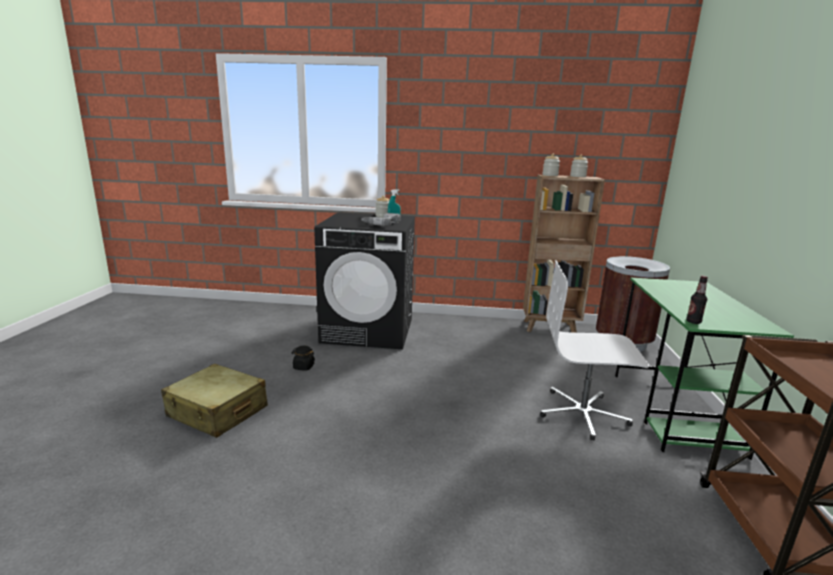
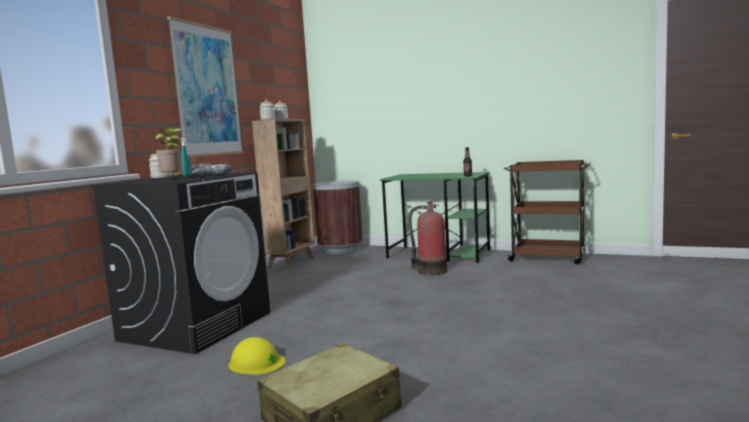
camera: 70 degrees left, 10 degrees down
black jar [291,346,315,370] -> yellow hard hat [229,337,286,375]
white office chair [540,260,649,441] -> fire extinguisher [408,201,447,276]
none -> potted plant [156,128,183,176]
none -> picture [167,16,243,157]

